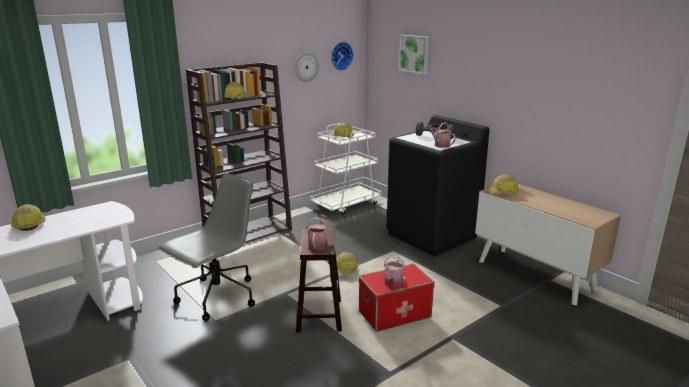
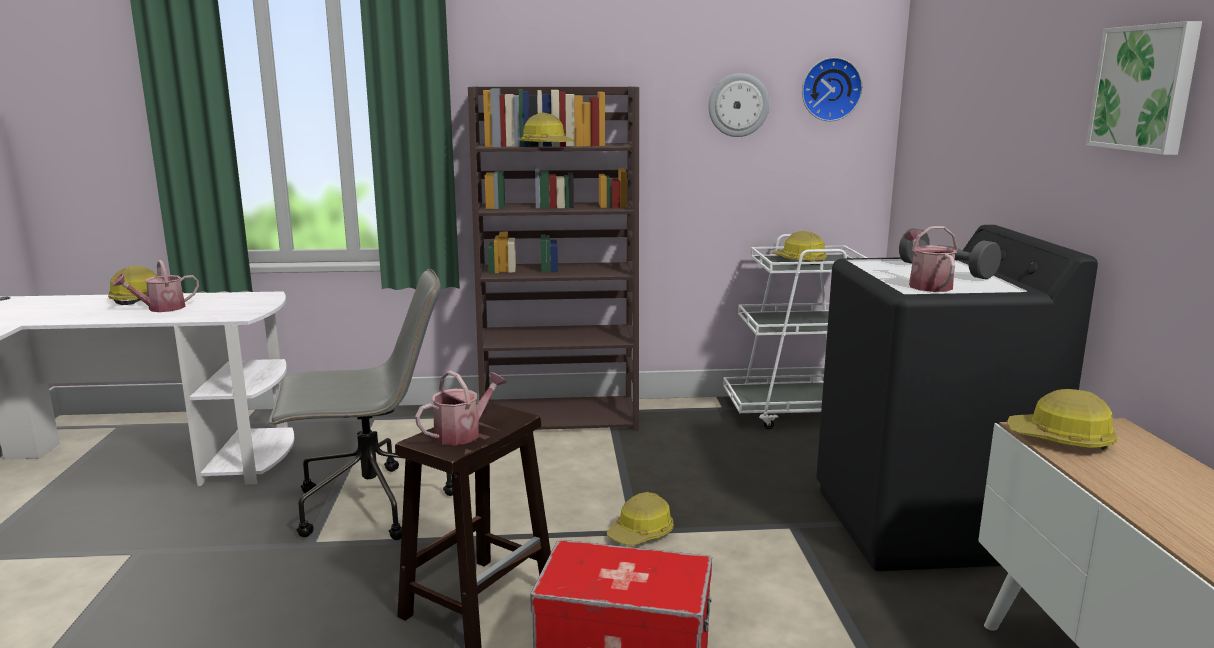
camera: 35 degrees right, 5 degrees down
watering can [384,256,405,286] -> watering can moved to [112,260,199,312]
picture [399,35,429,74] -> picture moved to [1086,21,1202,155]

